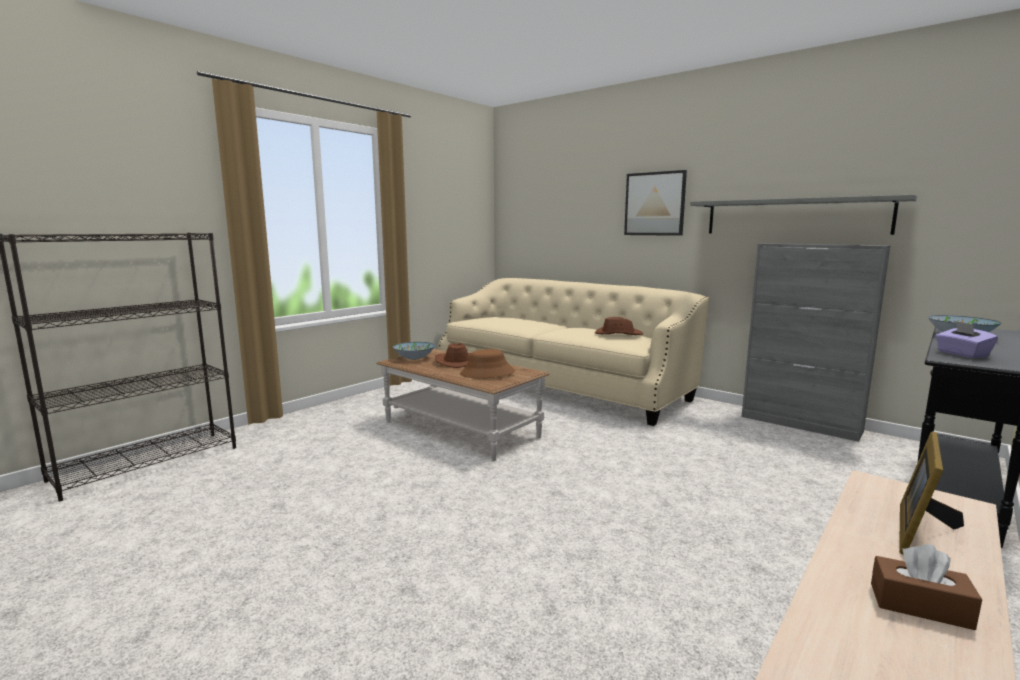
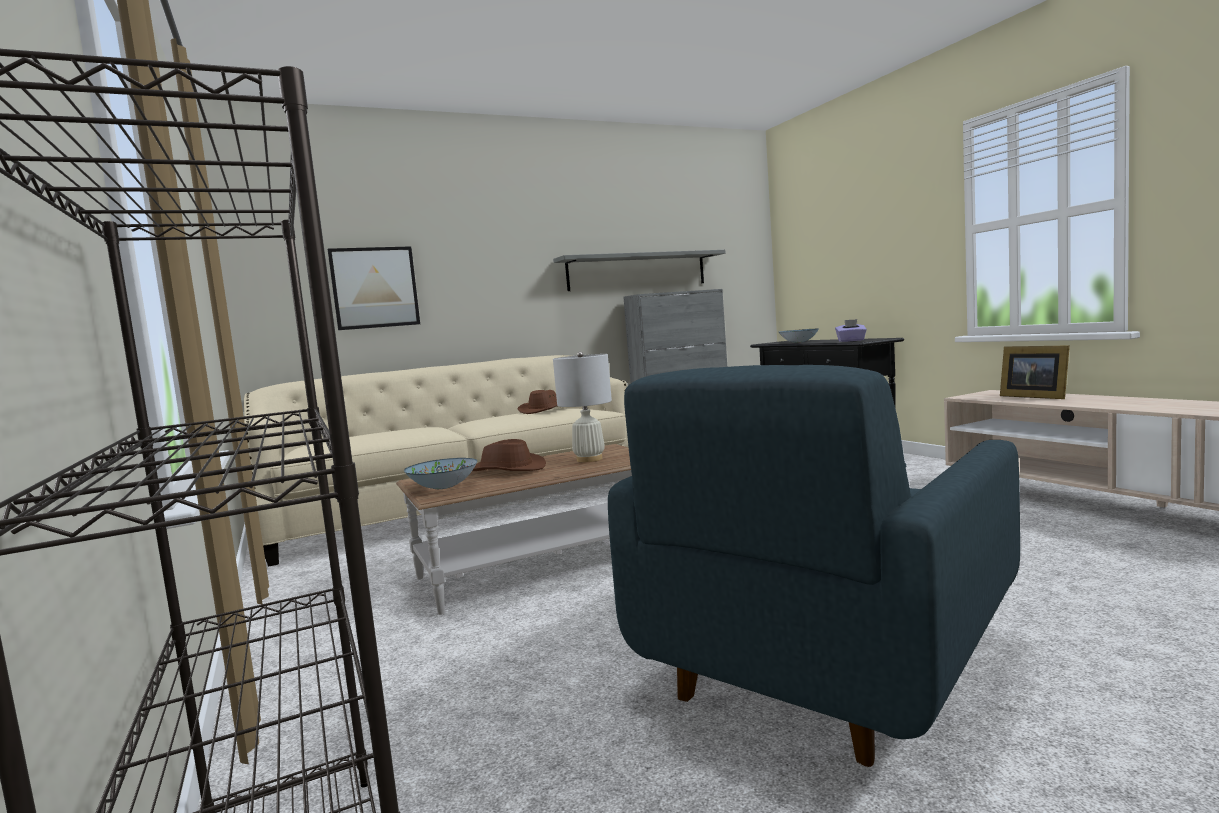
camera: 65 degrees left, 5 degrees down
brown hat [460,349,515,378] -> white table lamp [553,352,612,462]
picture [624,170,687,236] -> picture moved to [328,246,420,330]
brown tissue box [871,544,982,630] -> none
none -> blue armchair [608,365,1020,767]

